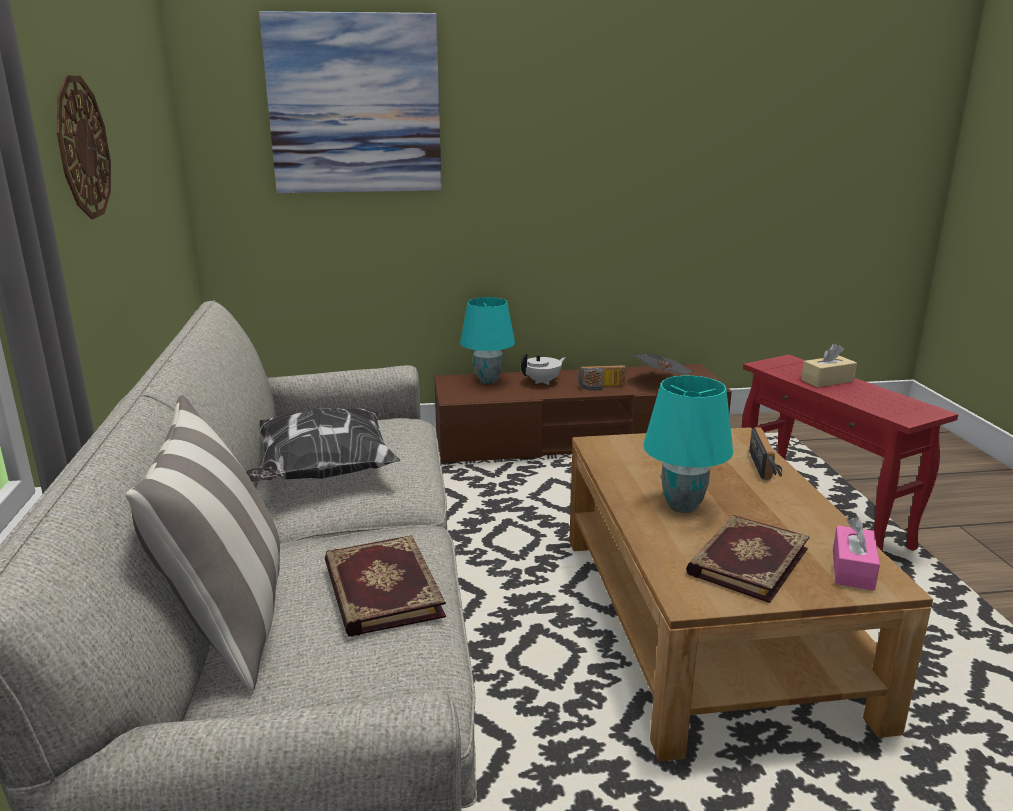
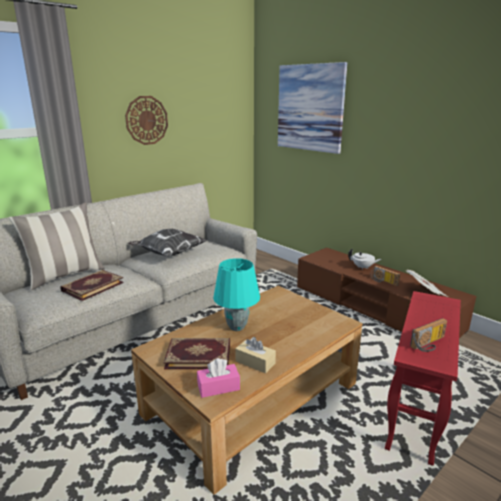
camera: 55 degrees right, 0 degrees up
turquoise table lamp [460,297,515,384] -> none
radio [749,427,783,480] -> radio moved to [410,318,447,352]
beige tissue box [801,343,857,387] -> beige tissue box moved to [235,337,276,374]

